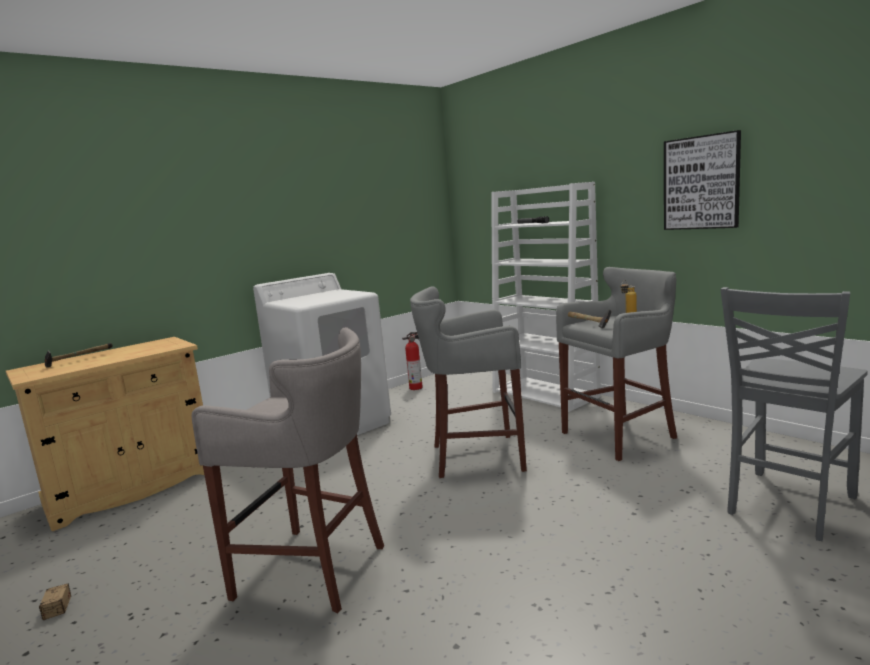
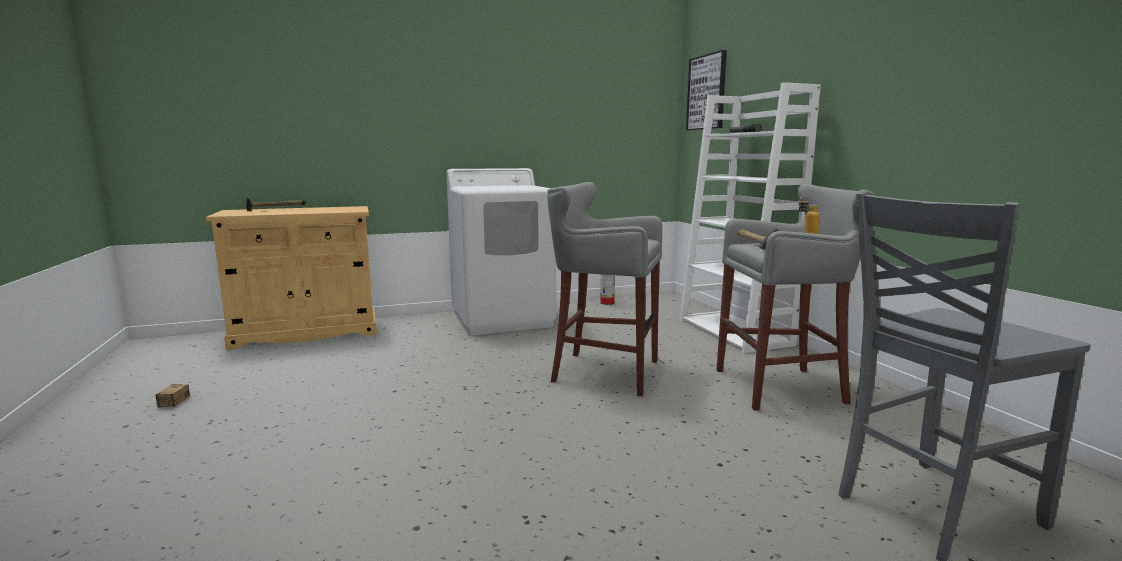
camera: 20 degrees right, 0 degrees up
grey stool [192,327,384,613] -> none
picture [664,130,741,230] -> picture moved to [686,50,727,130]

